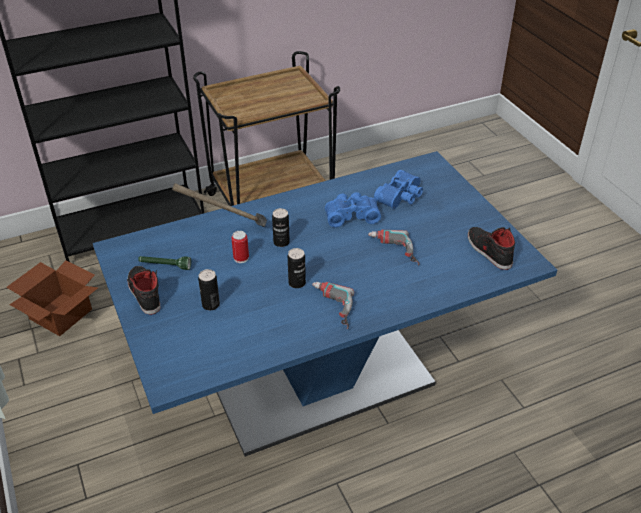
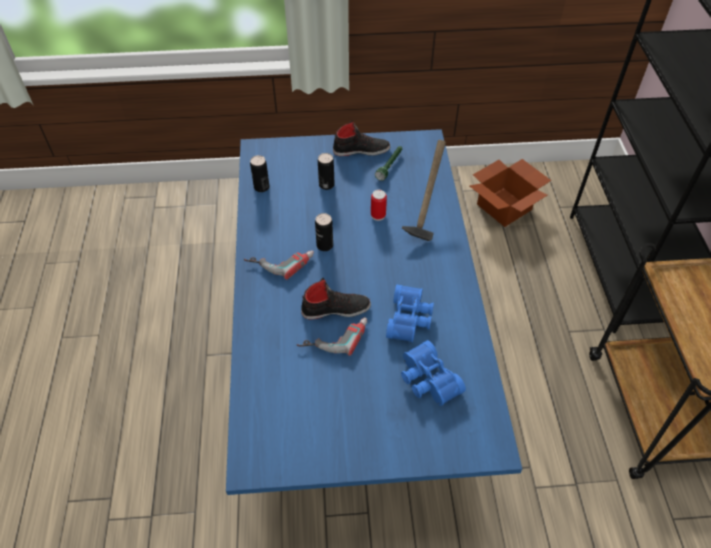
camera: 110 degrees right, 10 degrees up
can [272,208,290,247] -> can moved to [250,155,270,192]
black shoe [468,227,515,270] -> black shoe moved to [301,278,371,319]

